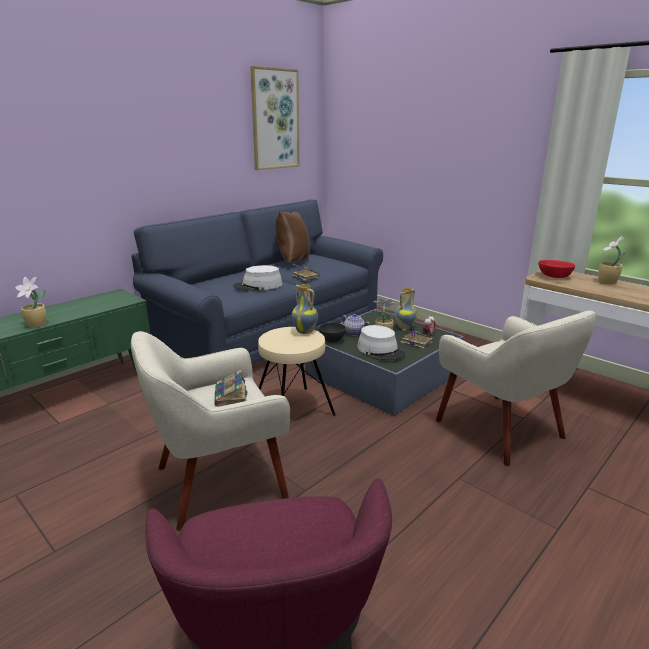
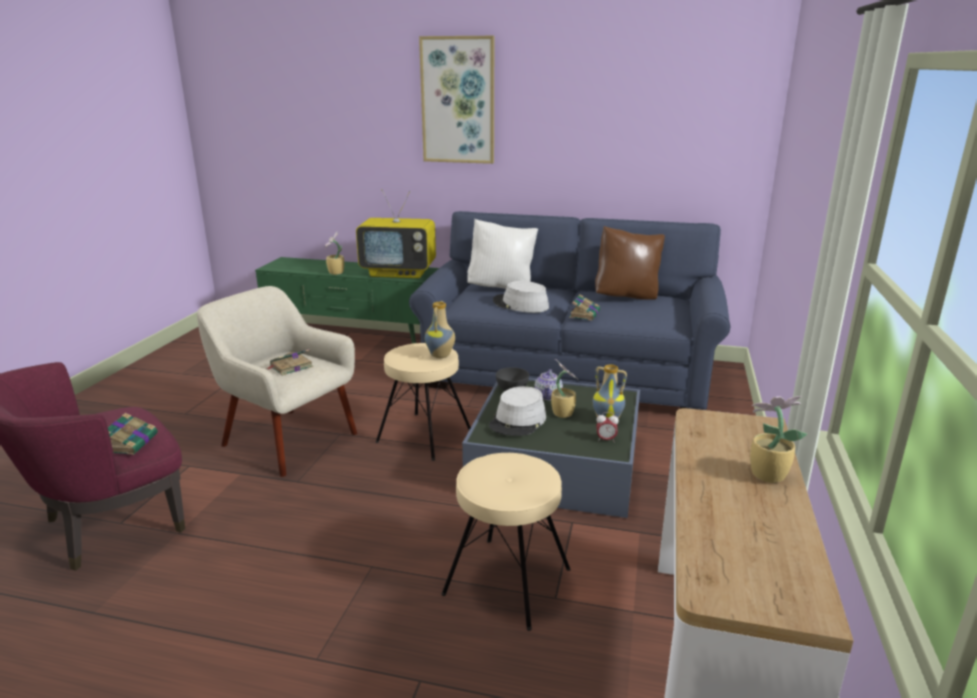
camera: 60 degrees right, 0 degrees up
picture [250,66,299,170] -> picture moved to [419,36,494,164]
book [400,329,433,349] -> book moved to [108,413,158,455]
beige armchair [436,311,596,466] -> beige stool [441,453,571,631]
red bowl [538,260,575,278] -> none
none -> television [356,189,436,278]
none -> white pillow [468,219,538,289]

